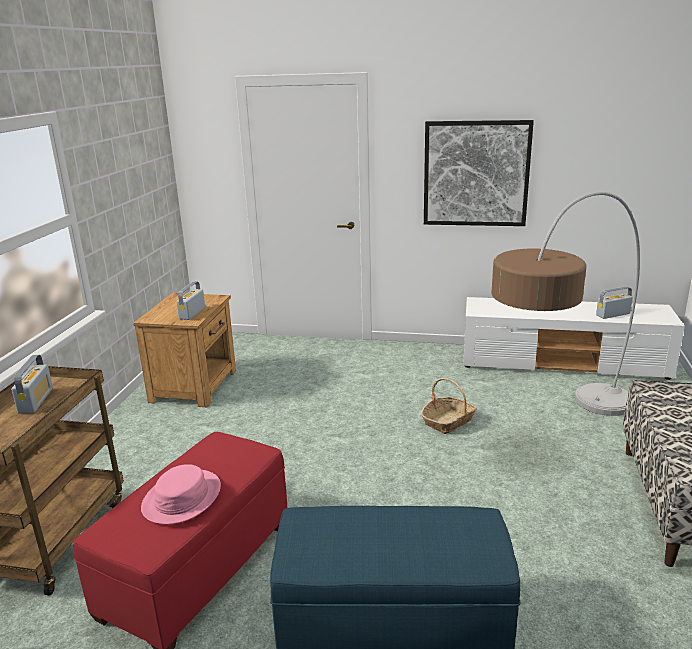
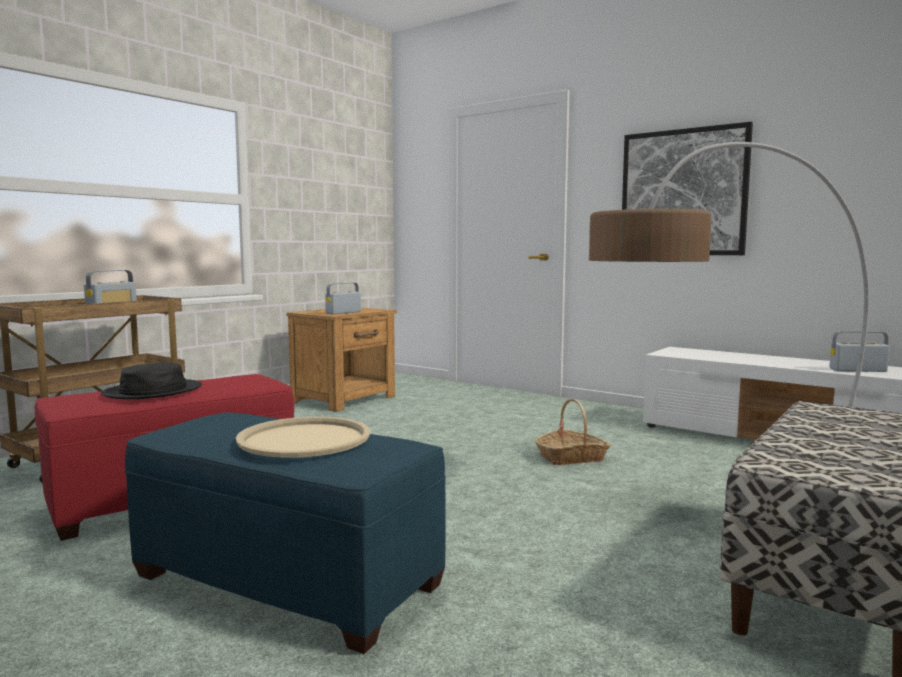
camera: 25 degrees right, 15 degrees down
pink hat [141,464,221,524] -> black hat [101,363,202,399]
none -> beige tray [236,417,370,458]

